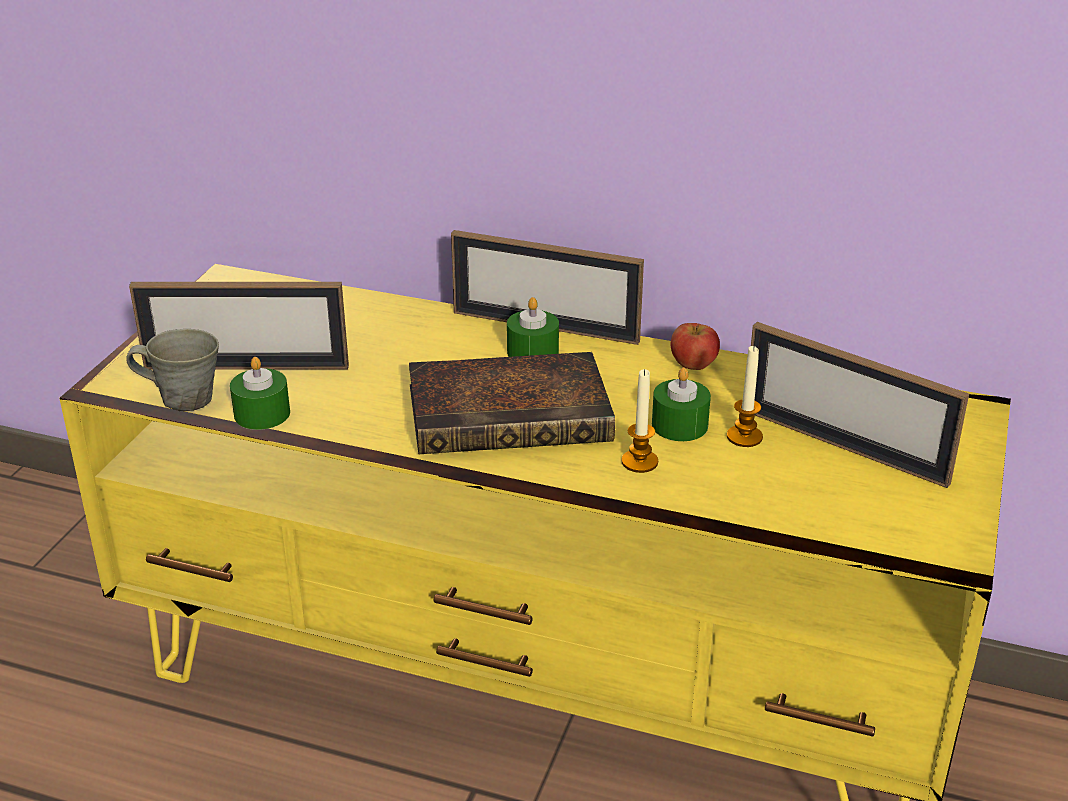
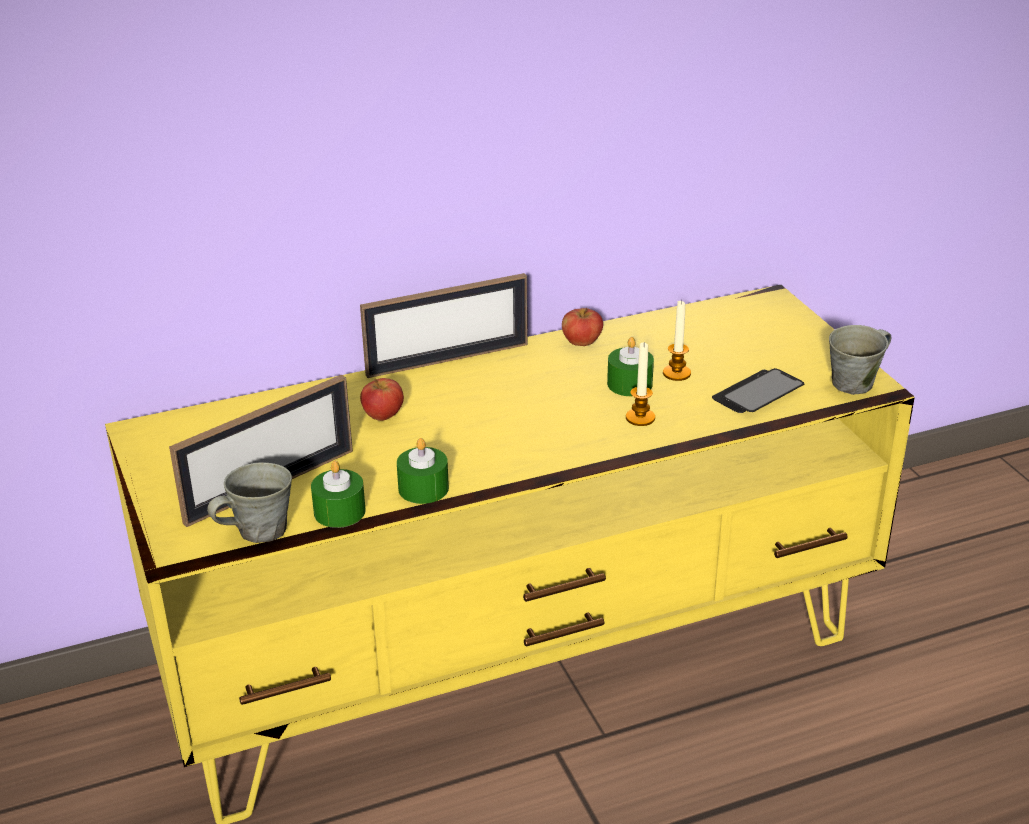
camera: 40 degrees left, 0 degrees up
book [409,352,615,454] -> none
green candle [507,297,559,357] -> green candle moved to [397,438,449,504]
picture frame [751,322,969,488] -> none
none -> apple [360,378,404,421]
none -> phone [712,368,805,413]
none -> grey mug [829,325,891,395]

